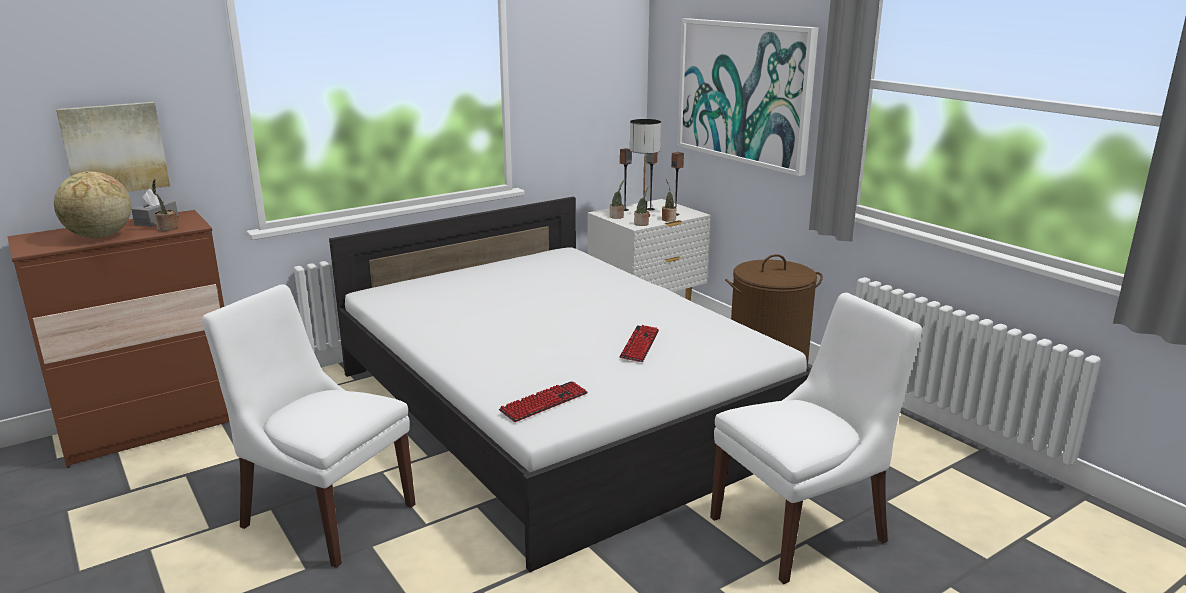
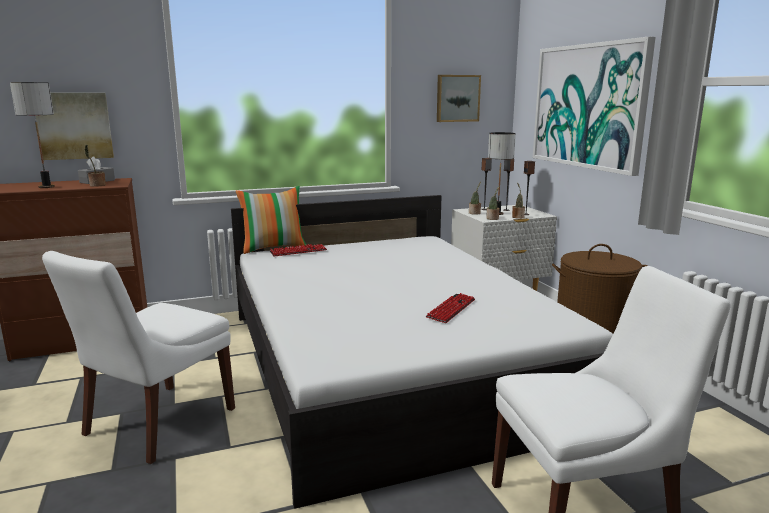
camera: 15 degrees right, 5 degrees down
globe [54,171,131,238] -> table lamp [10,82,55,188]
white chair [202,284,415,568] -> white chair turned 105 degrees counterclockwise [42,251,235,464]
keyboard [499,381,588,422] -> keyboard moved to [270,244,327,256]
none -> pillow [236,186,306,254]
none -> picture [437,75,481,122]

